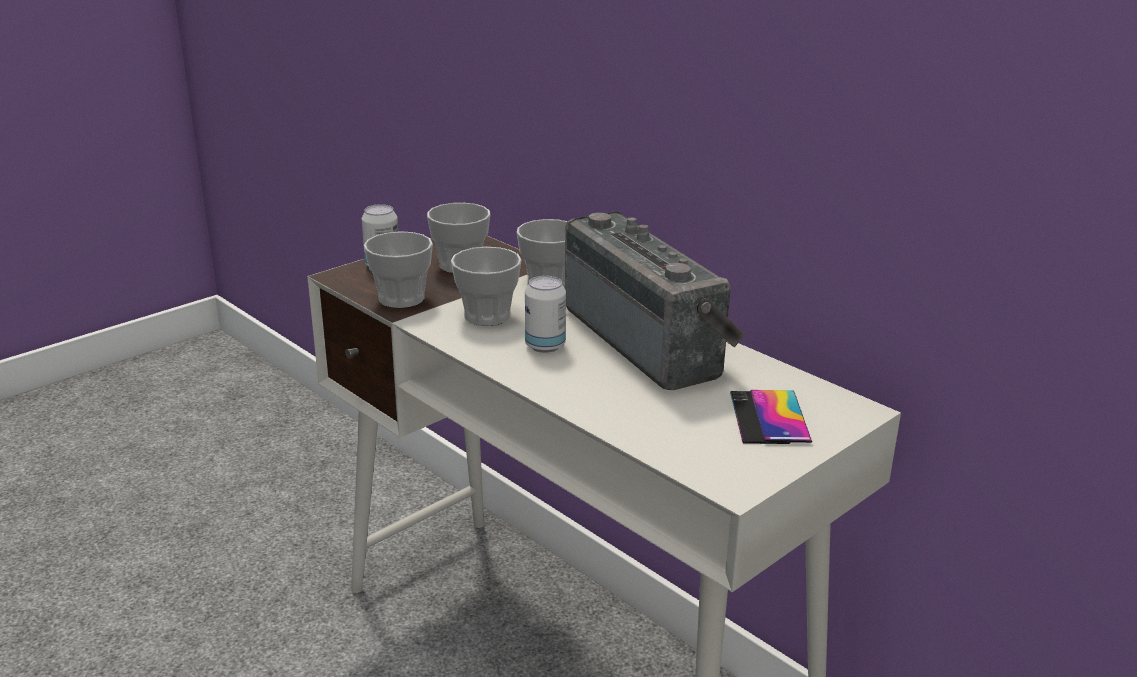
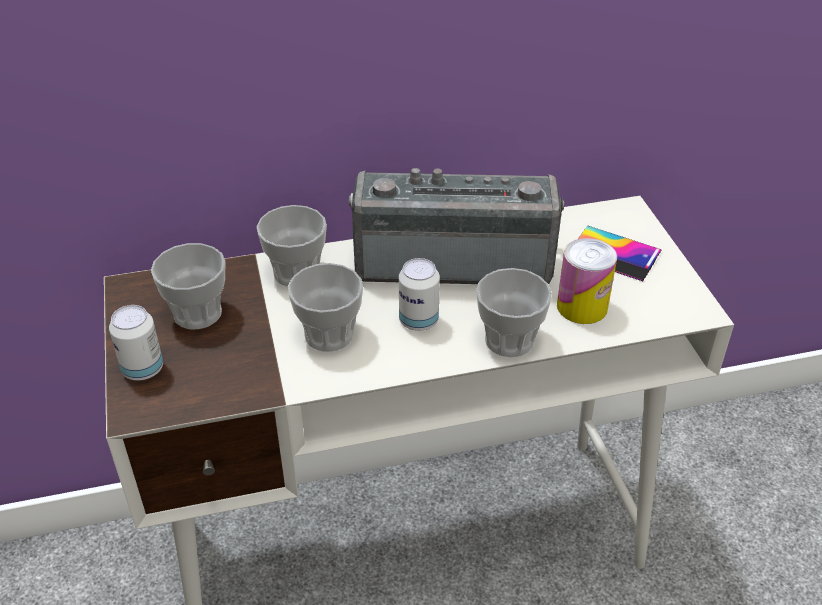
camera: 60 degrees left, 15 degrees up
cup [364,231,433,308] -> cup moved to [476,268,552,357]
none -> can [557,238,617,324]

